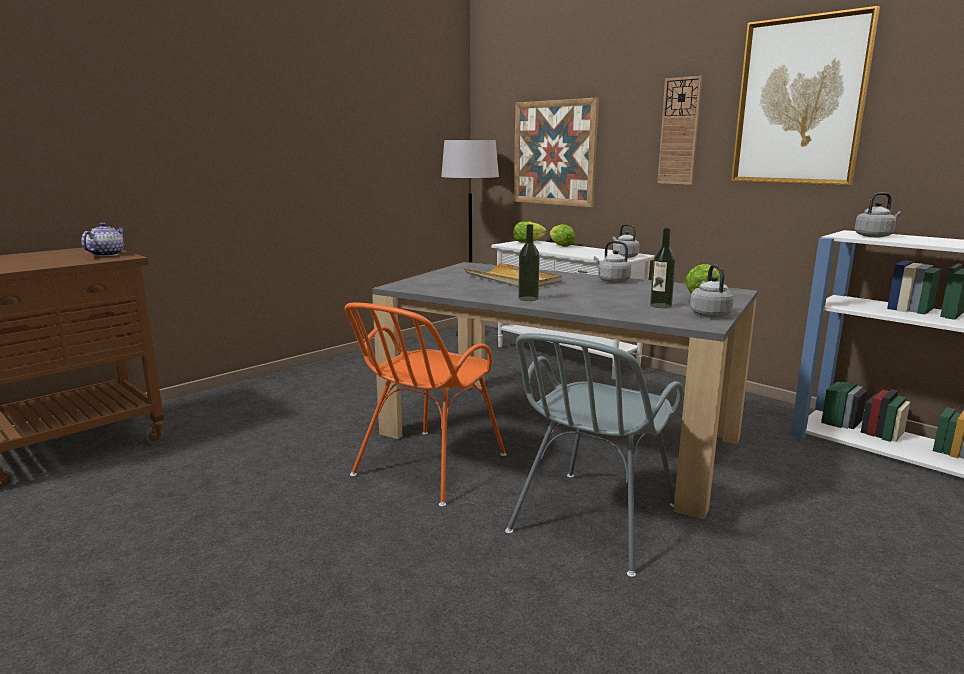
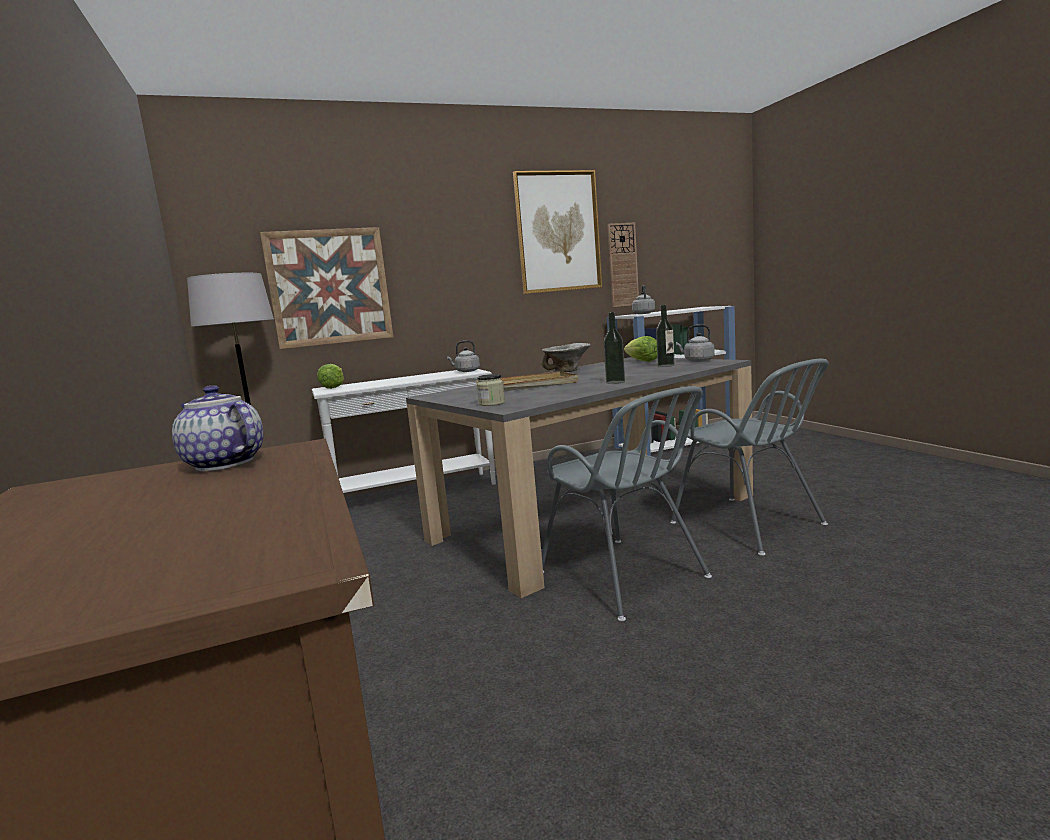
camera: 65 degrees left, 5 degrees down
orange chair [345,303,507,507] -> grey chair [542,386,712,621]
lettuce [550,224,575,247] -> none
grey kettle [594,241,631,283] -> bowl [541,343,591,372]
wall clock [657,76,702,185] -> wall clock moved to [607,223,639,307]
none -> jar [477,374,505,406]

